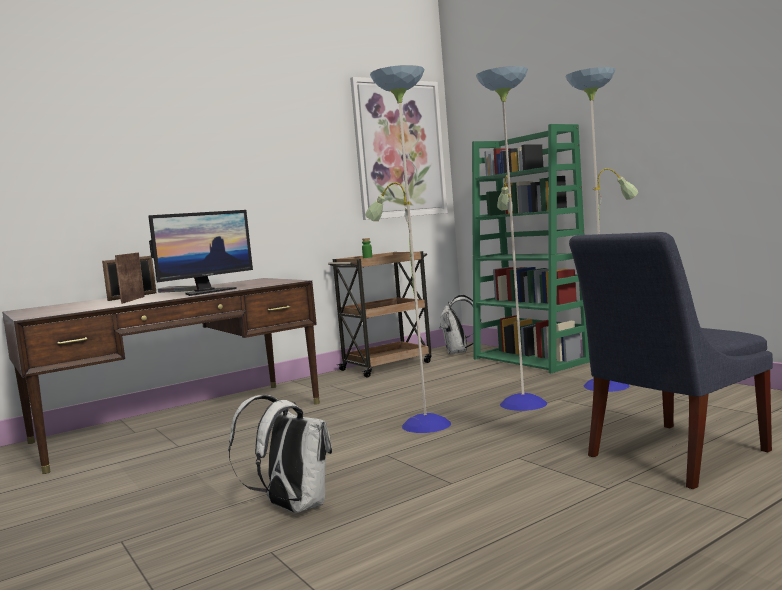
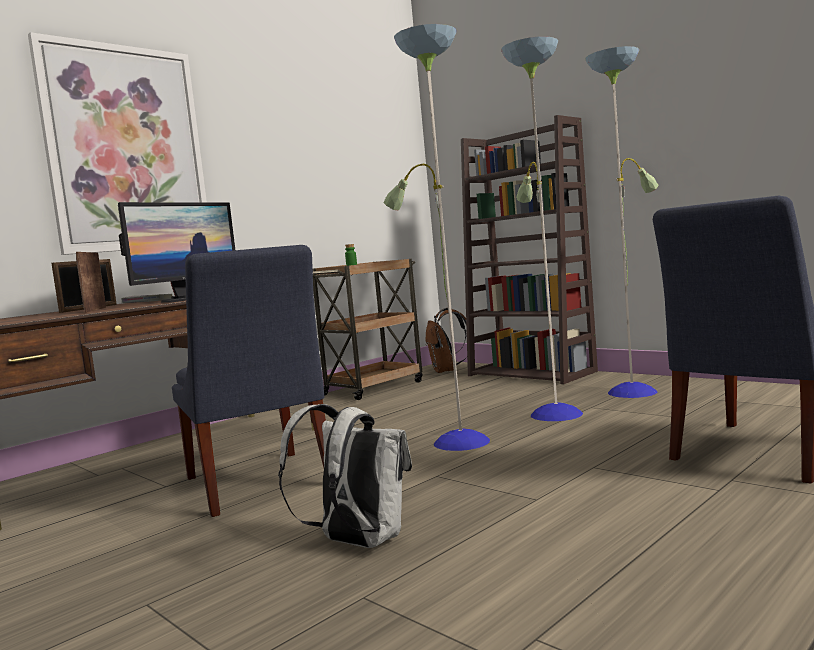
camera: 10 degrees left, 0 degrees up
picture [350,77,448,220] -> picture moved to [28,32,207,255]
white backpack [440,294,473,354] -> brown backpack [425,308,467,373]
green bookcase [472,124,590,373] -> brown bookcase [461,115,598,384]
none -> blue chair [172,245,326,517]

